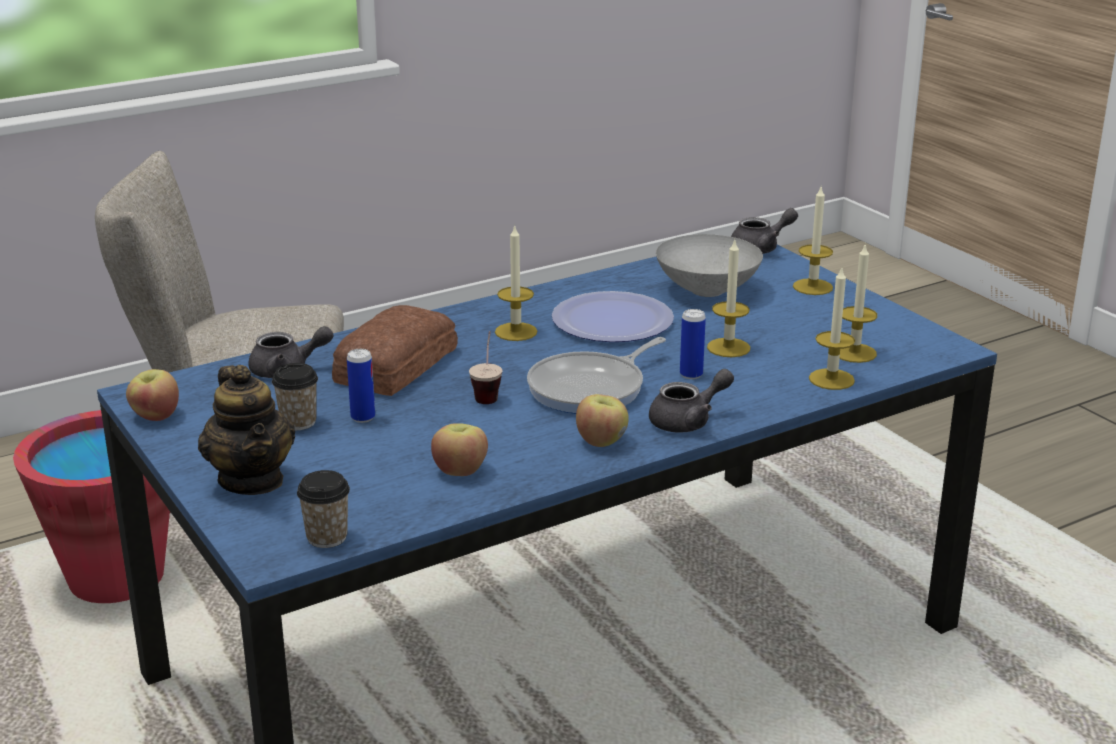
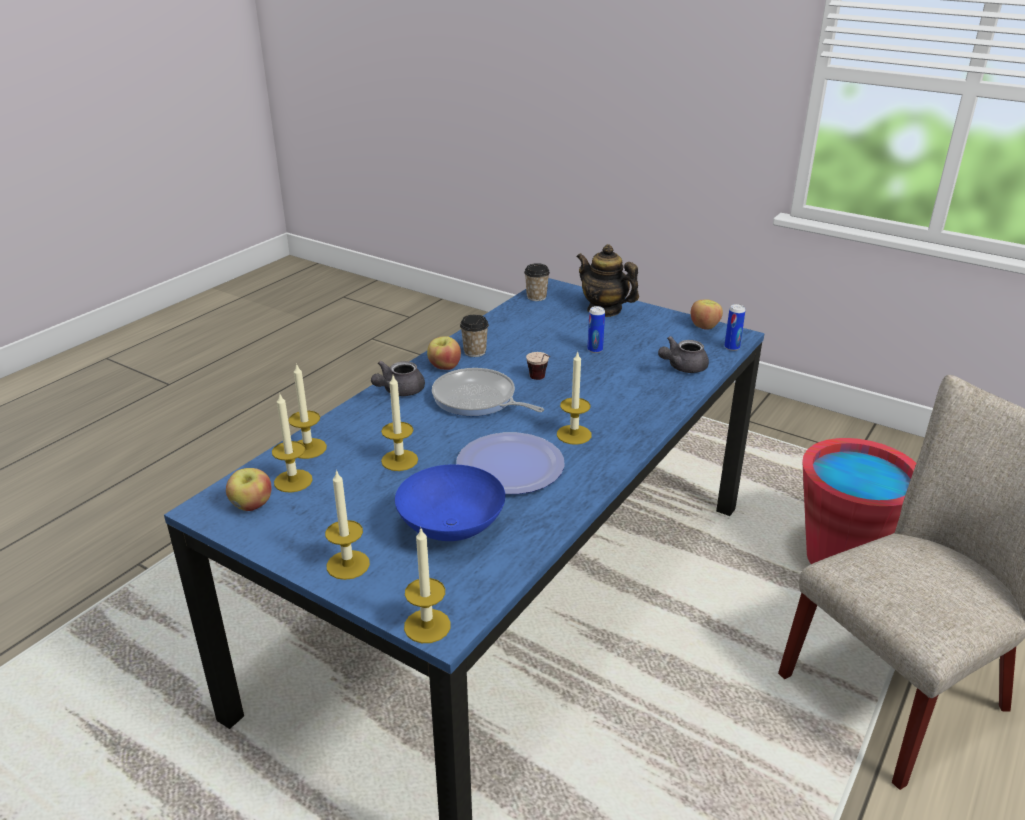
camera: 155 degrees right, 5 degrees up
cup [272,363,318,430] -> cup moved to [460,315,489,357]
bread [332,305,458,396] -> none
apple [431,423,488,476] -> apple moved to [226,468,272,511]
frying pan [527,337,666,414] -> frying pan turned 75 degrees counterclockwise [432,368,544,416]
grey bowl [656,234,763,297] -> blue bowl [395,464,505,541]
can [680,309,706,379] -> can moved to [724,304,746,351]
grey teapot [731,208,798,254] -> candle [404,528,451,643]

